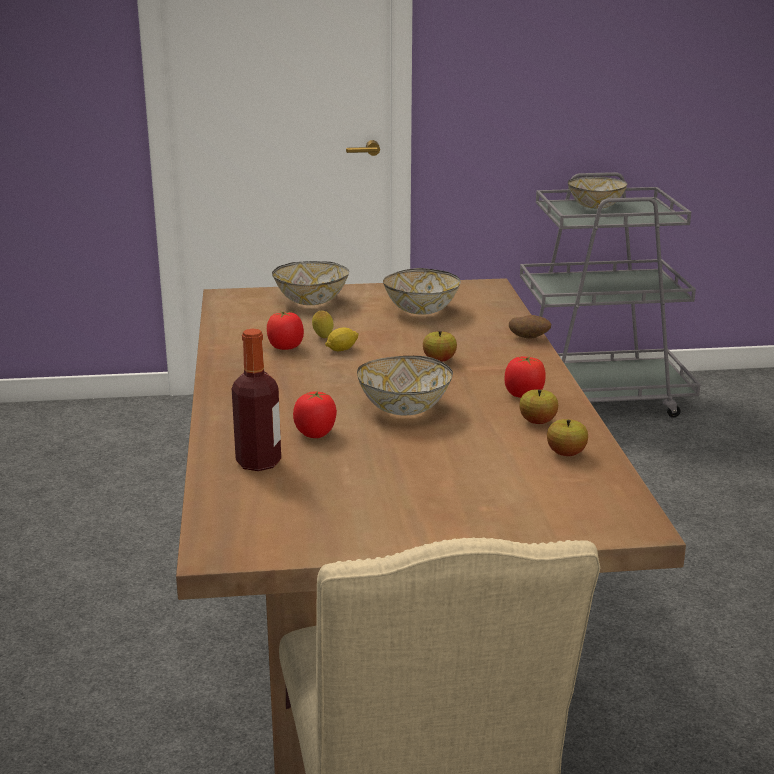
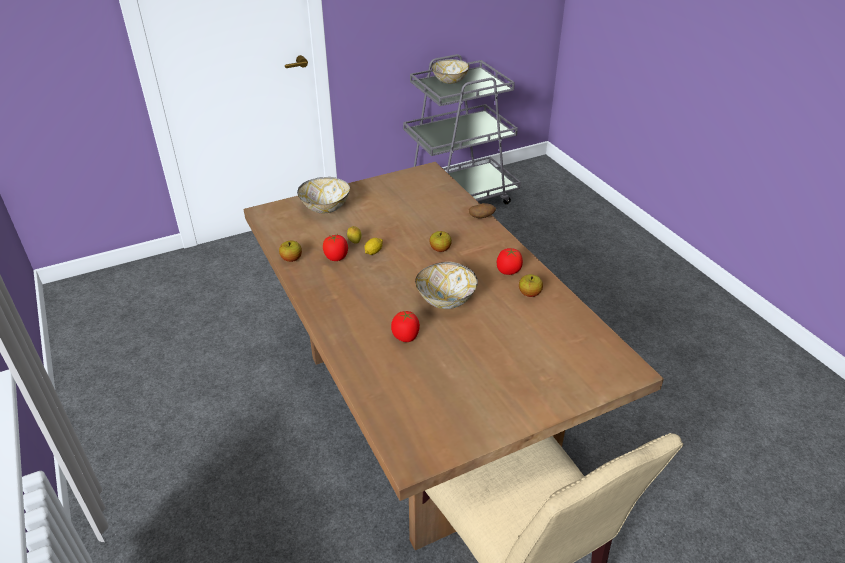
camera: 20 degrees left, 15 degrees up
bottle [232,328,281,471] -> none
bowl [383,268,461,315] -> none
apple [547,419,588,456] -> apple moved to [279,241,302,262]

